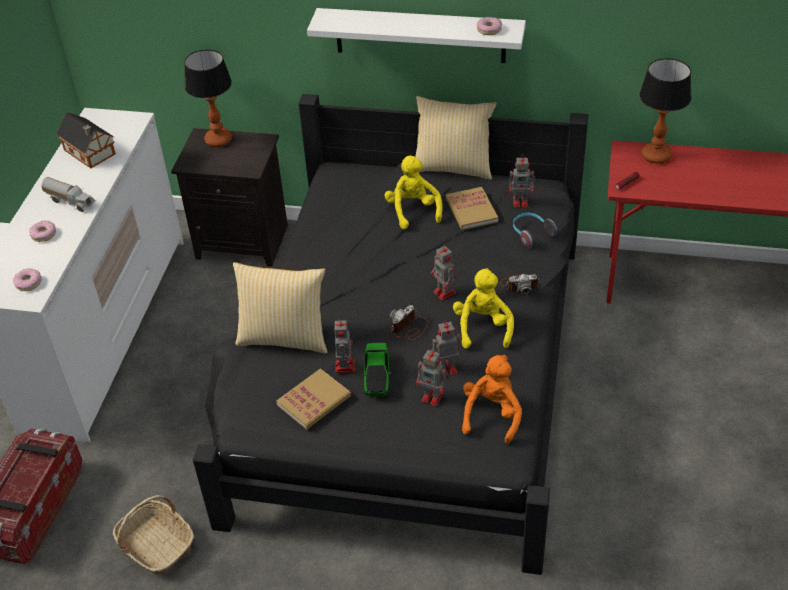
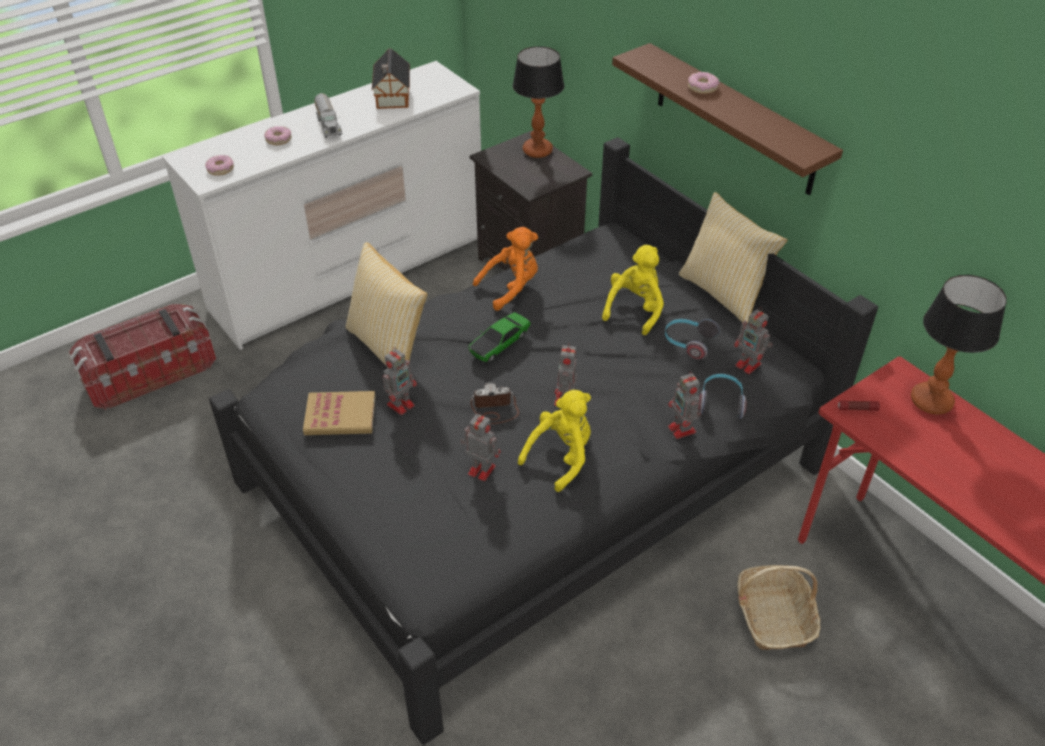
camera: 40 degrees right, 0 degrees up
basket [113,495,194,575] -> basket moved to [738,565,820,650]
white shelf [307,8,526,63] -> brown shelf [612,43,843,195]
toy car [362,343,391,397] -> toy car moved to [468,312,531,363]
toy robot [416,349,449,406] -> toy robot moved to [668,372,701,439]
book [446,187,498,230] -> headphones [665,319,720,360]
orange plush toy [462,355,522,444] -> orange plush toy moved to [473,227,538,311]
donut [477,17,502,35] -> donut moved to [688,72,720,94]
camera [500,274,541,295] -> none

